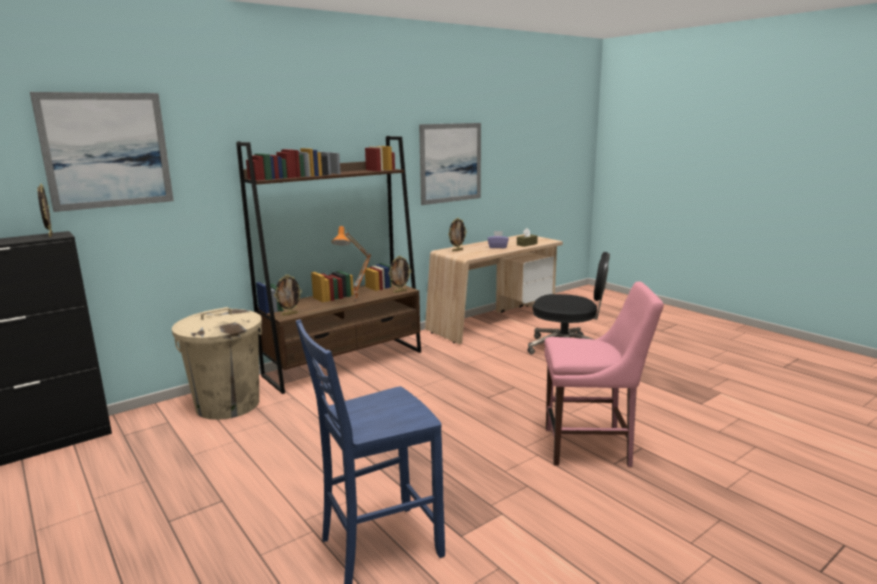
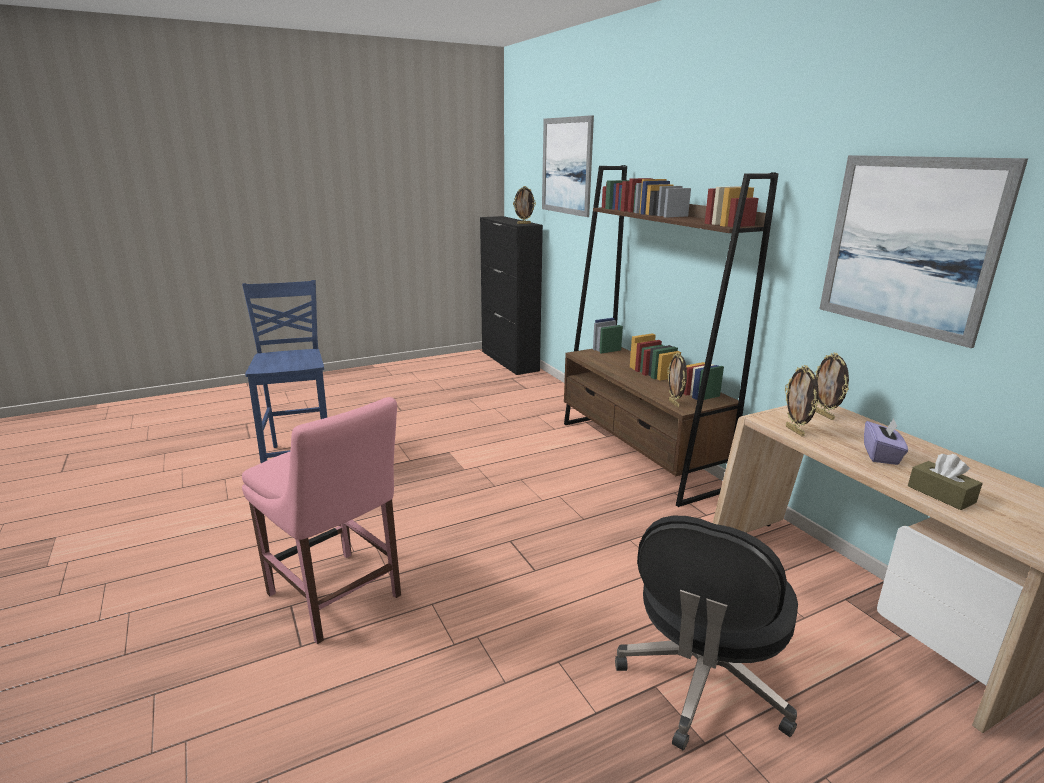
camera: 100 degrees right, 5 degrees up
beige trash can [172,307,262,420] -> none
picture frame [274,275,302,316] -> picture frame moved to [785,365,819,437]
orange table lamp [331,226,371,301] -> none
pink chair [544,282,664,467] -> pink chair turned 60 degrees counterclockwise [242,397,401,644]

